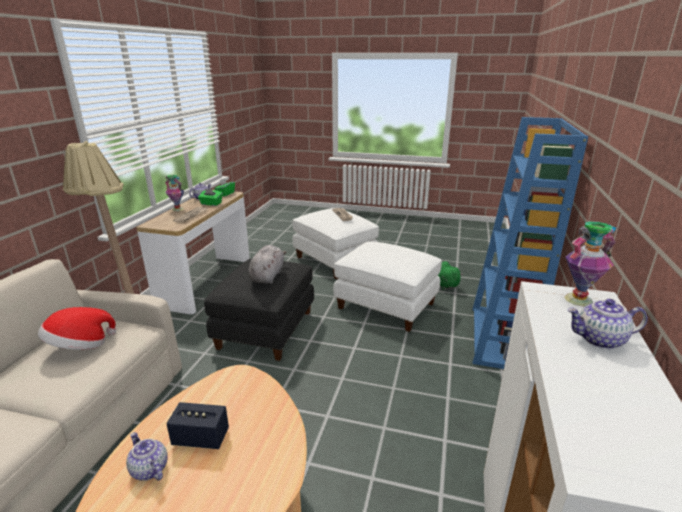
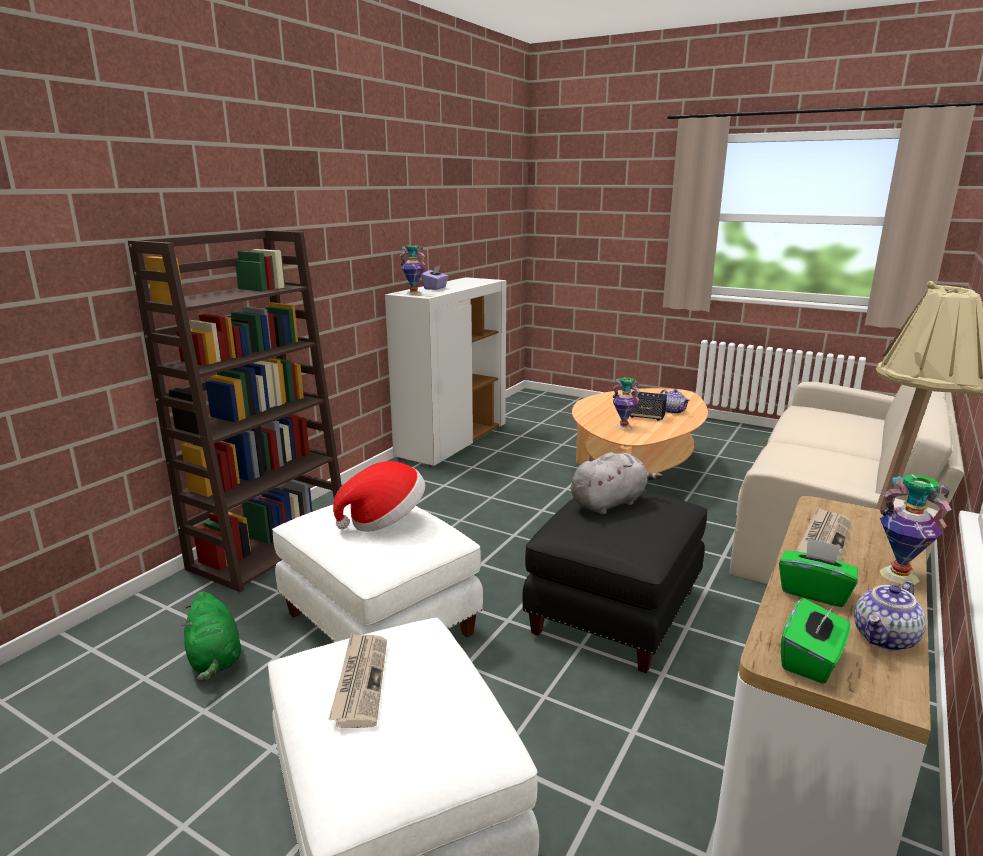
camera: 165 degrees left, 5 degrees down
hat [38,307,117,350] -> hat moved to [333,461,425,532]
grey plush toy [248,245,287,284] -> grey plush toy turned 150 degrees counterclockwise [571,452,662,515]
blue bookcase [472,117,588,369] -> brown bookcase [128,230,342,592]
teapot [567,299,648,349] -> purple tissue box [422,265,448,290]
none -> vase [613,378,640,430]

